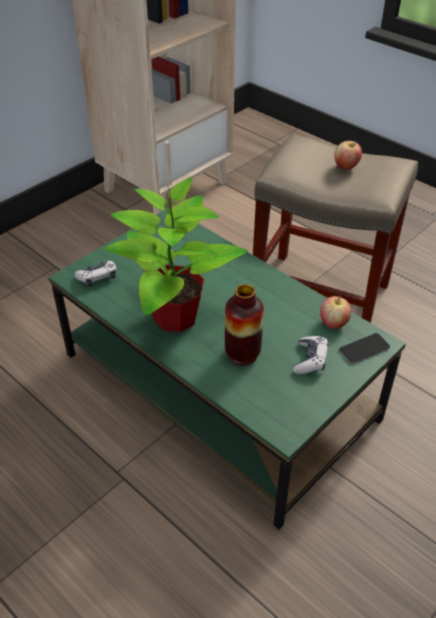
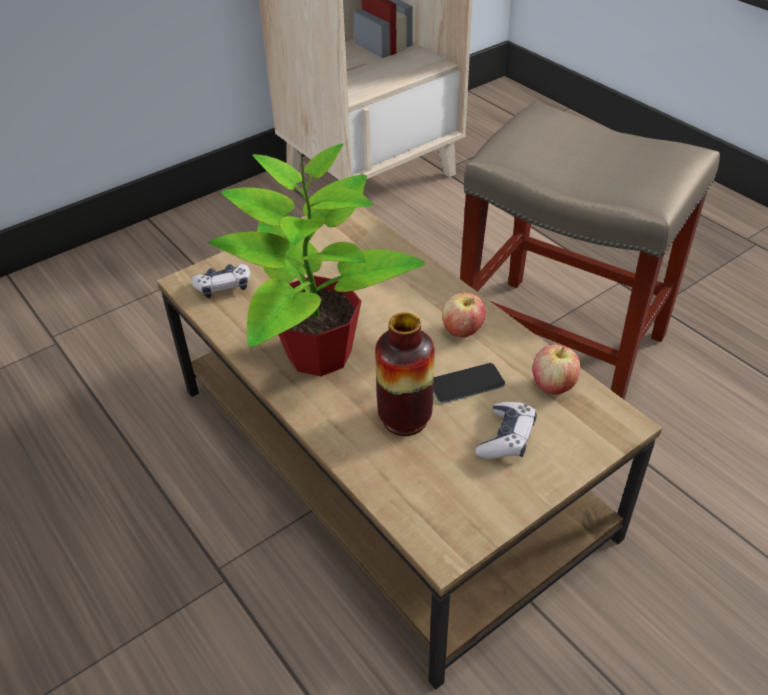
camera: 10 degrees right, 0 degrees up
green coffee table [49,208,406,529] -> brown coffee table [157,207,662,690]
apple [334,141,362,170] -> apple moved to [442,293,486,338]
phone [339,333,390,364] -> phone moved to [433,363,505,403]

